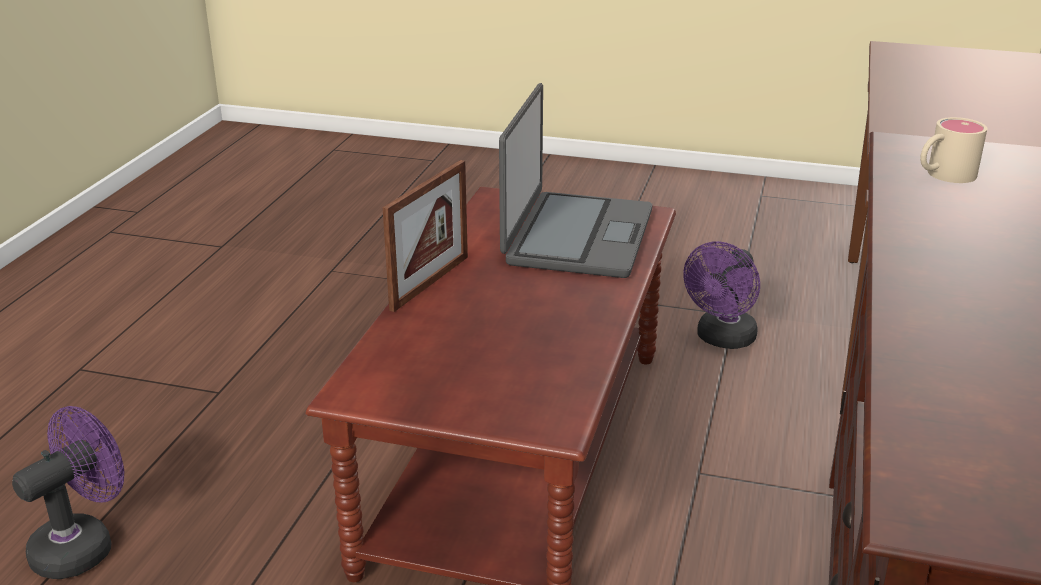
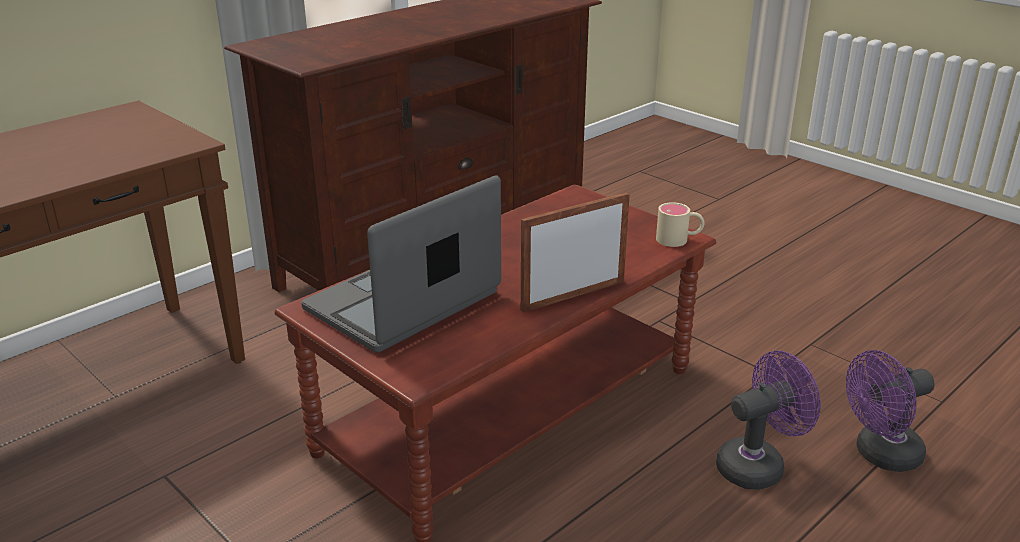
camera: 150 degrees left, 0 degrees up
purple fan [683,241,760,349] -> purple fan moved to [716,351,821,490]
beige mug [920,117,987,183] -> beige mug moved to [656,202,704,247]

